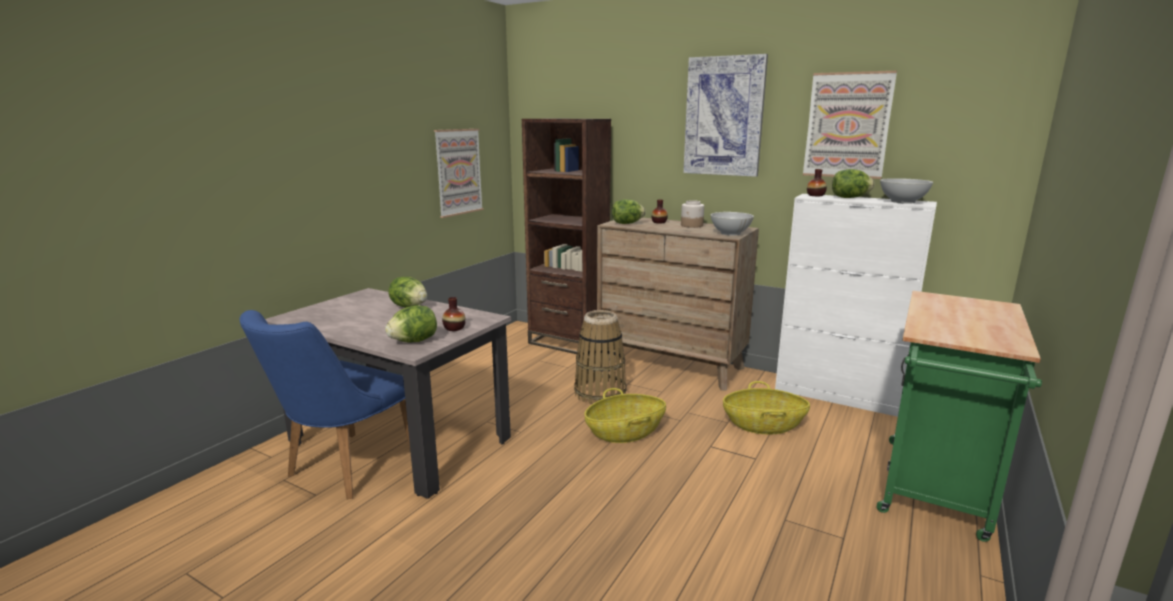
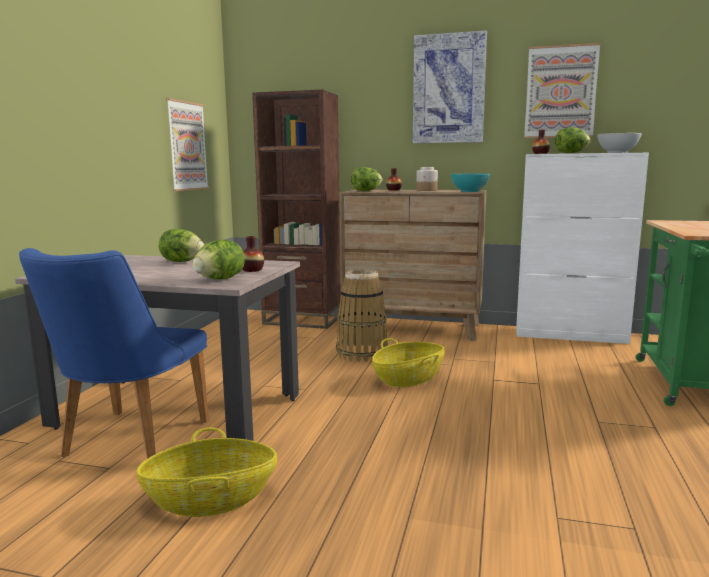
camera: 15 degrees left, 5 degrees down
white bowl [711,212,754,236] -> turquoise bowl [451,173,490,192]
basket [723,381,810,434] -> basket moved to [136,428,277,517]

